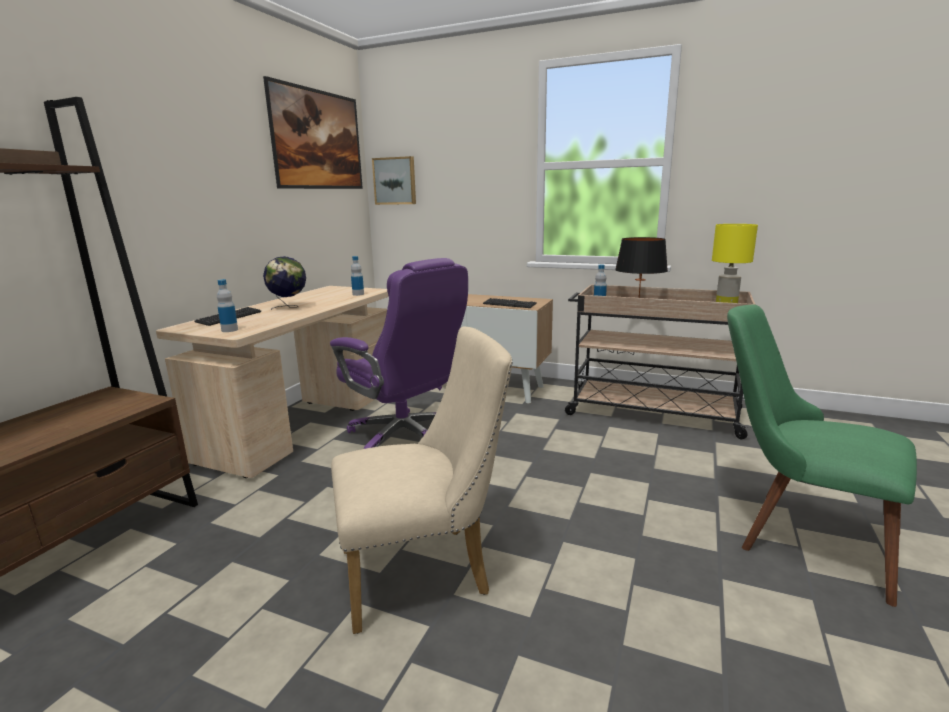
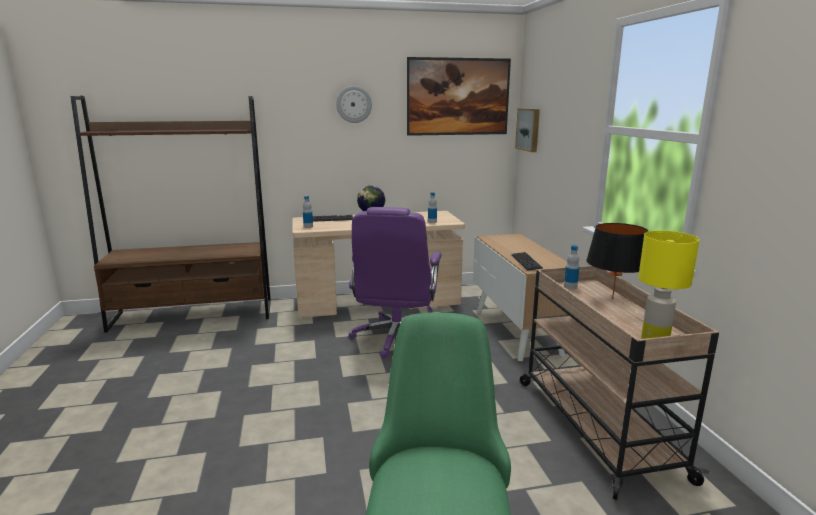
camera: 55 degrees right, 0 degrees up
beige chair [331,326,513,634] -> none
none -> wall clock [336,86,372,123]

